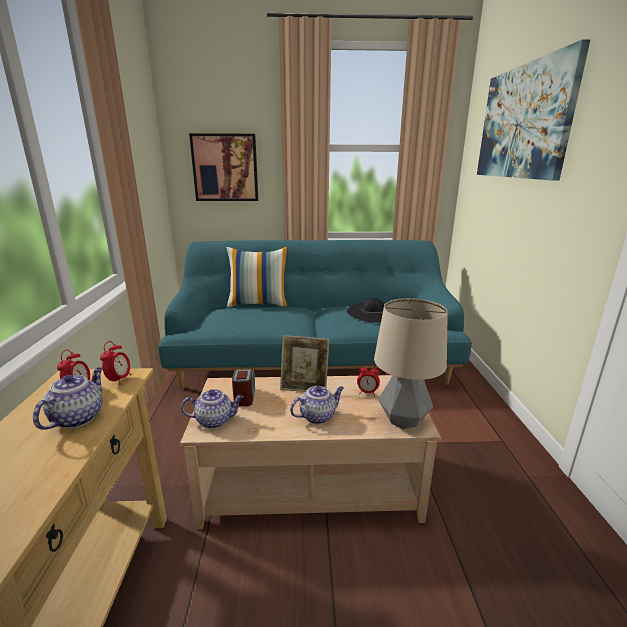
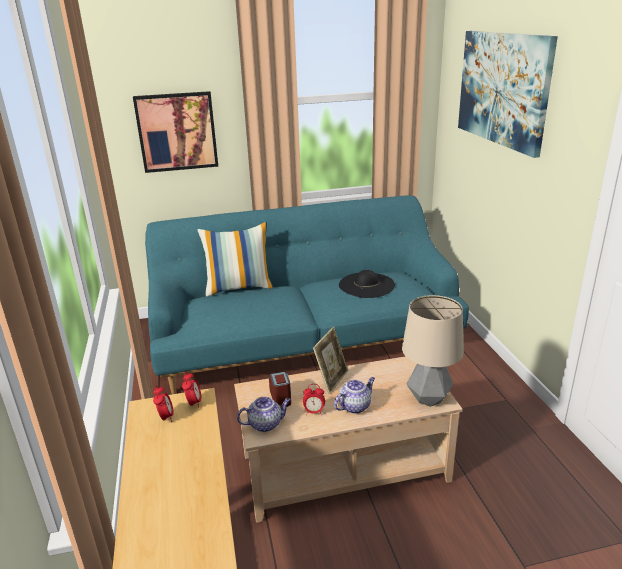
camera: 10 degrees left, 5 degrees up
teapot [33,367,103,430] -> none
picture frame [280,335,330,392] -> picture frame turned 60 degrees counterclockwise [313,327,348,394]
alarm clock [357,363,380,396] -> alarm clock moved to [303,384,325,415]

